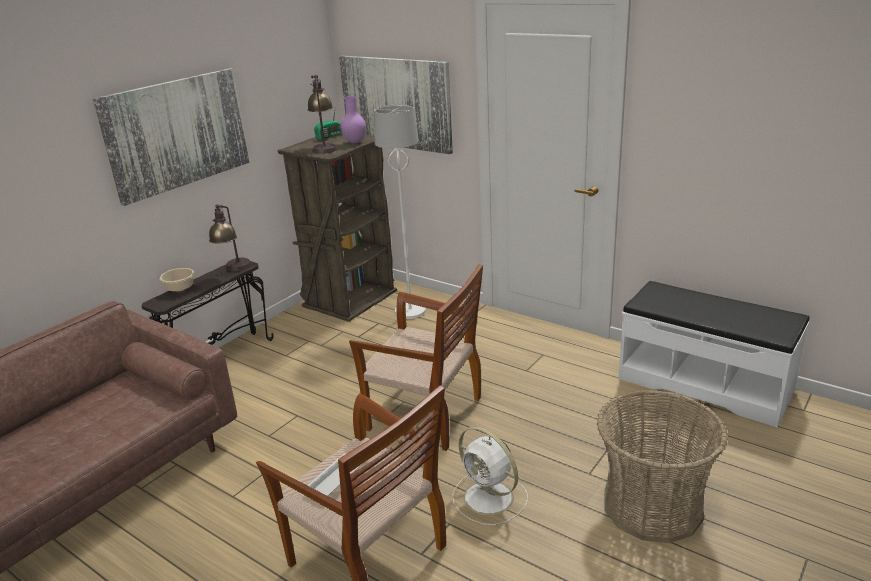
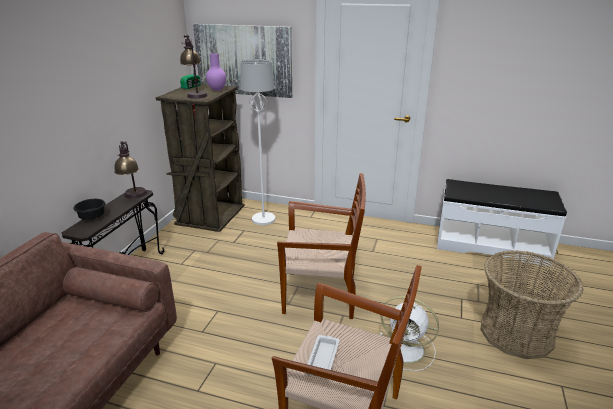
camera: 20 degrees left, 0 degrees up
picture [93,68,250,206] -> none
beige bowl [160,268,194,291] -> black bowl [74,199,106,220]

